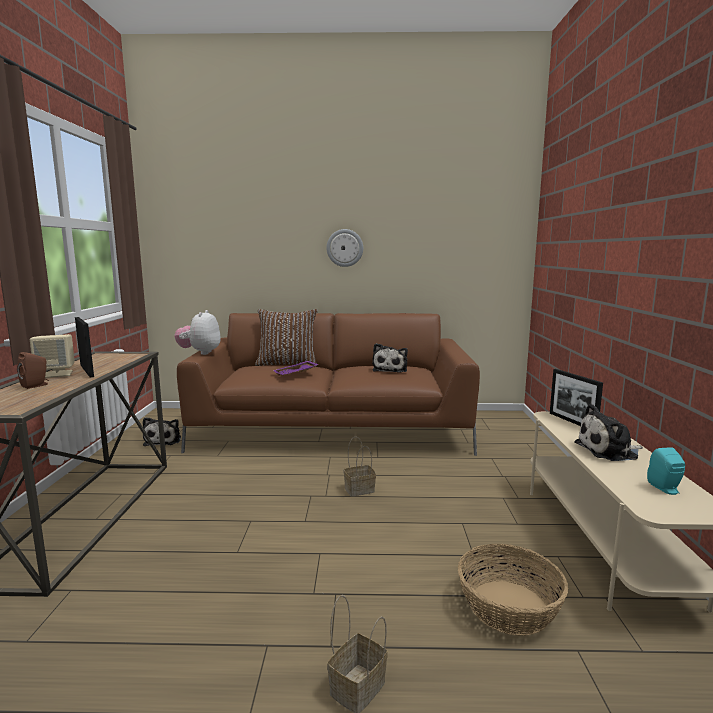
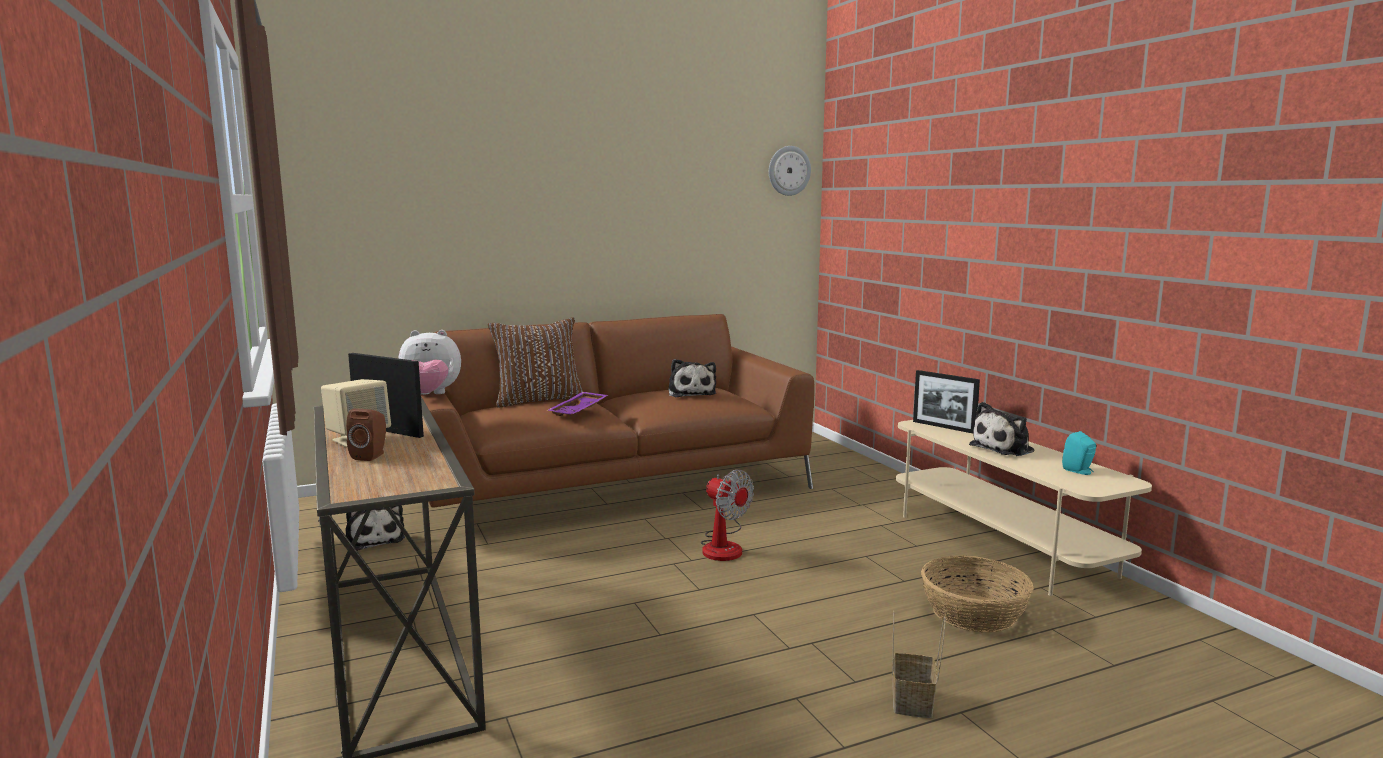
camera: 25 degrees left, 0 degrees up
plush toy [174,310,221,355] -> plush toy turned 75 degrees counterclockwise [398,330,461,395]
wall clock [326,229,363,267] -> wall clock moved to [769,146,811,196]
basket [344,436,376,496] -> fan [701,470,754,561]

